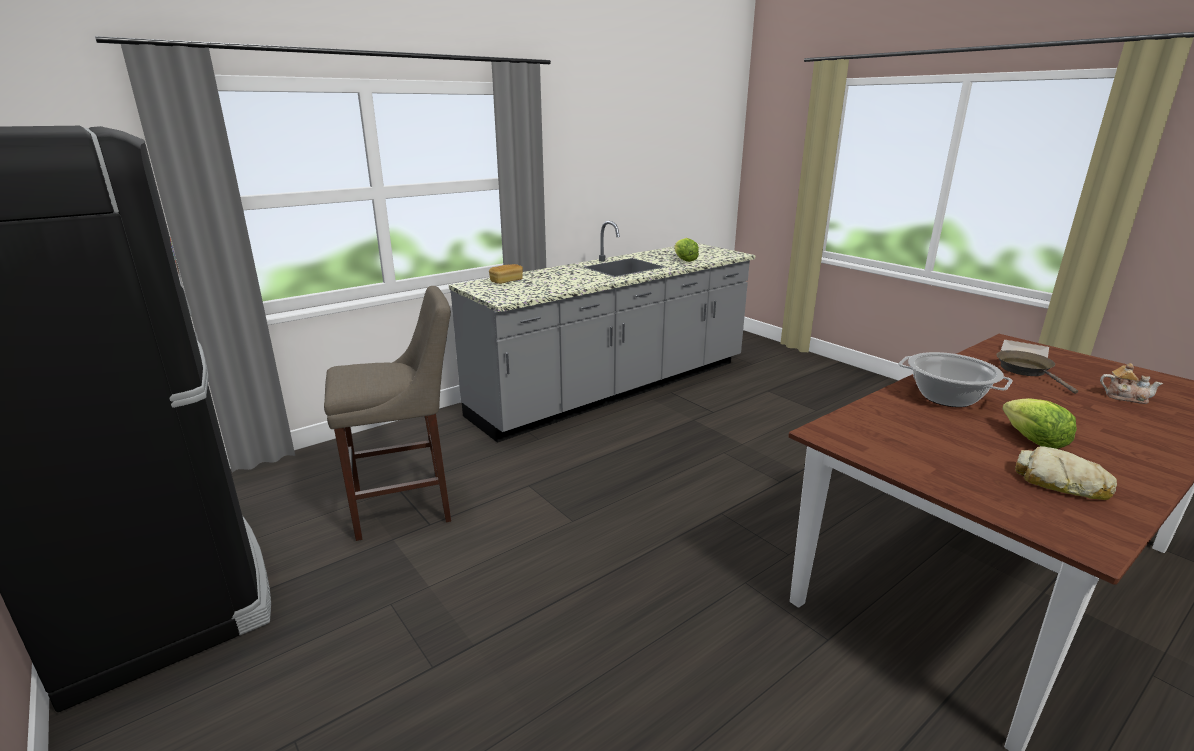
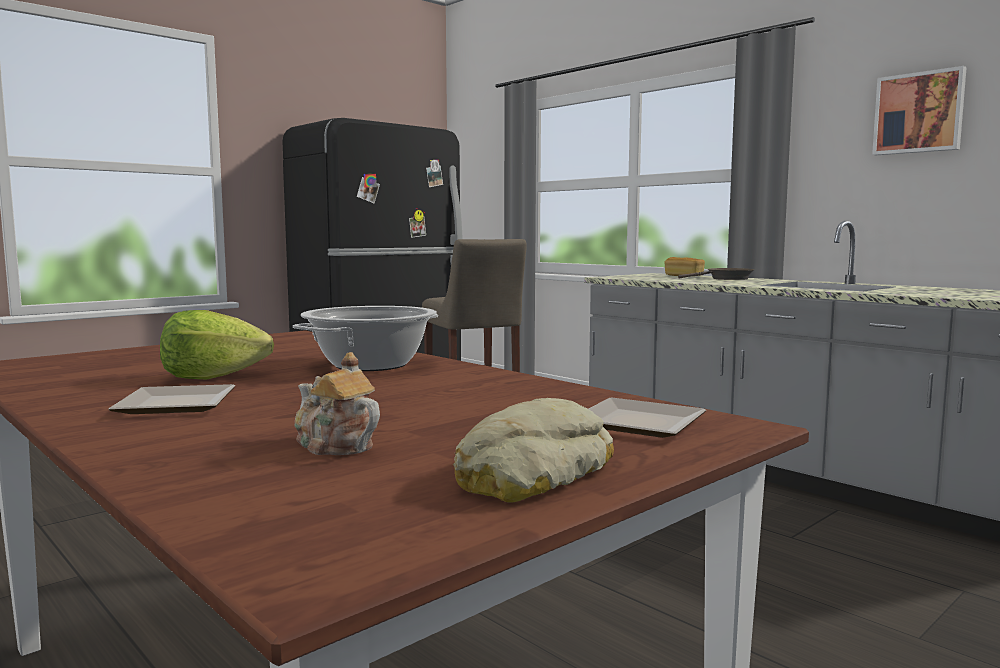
camera: 85 degrees right, 15 degrees down
lettuce [674,238,699,262] -> none
brown frying pan [996,350,1078,394] -> brown frying pan moved to [678,268,754,280]
bread [1015,446,1117,500] -> bread moved to [453,398,614,503]
teapot [1100,363,1163,404] -> teapot turned 105 degrees clockwise [295,352,380,455]
none -> plate [108,384,235,414]
none -> picture [872,66,967,155]

